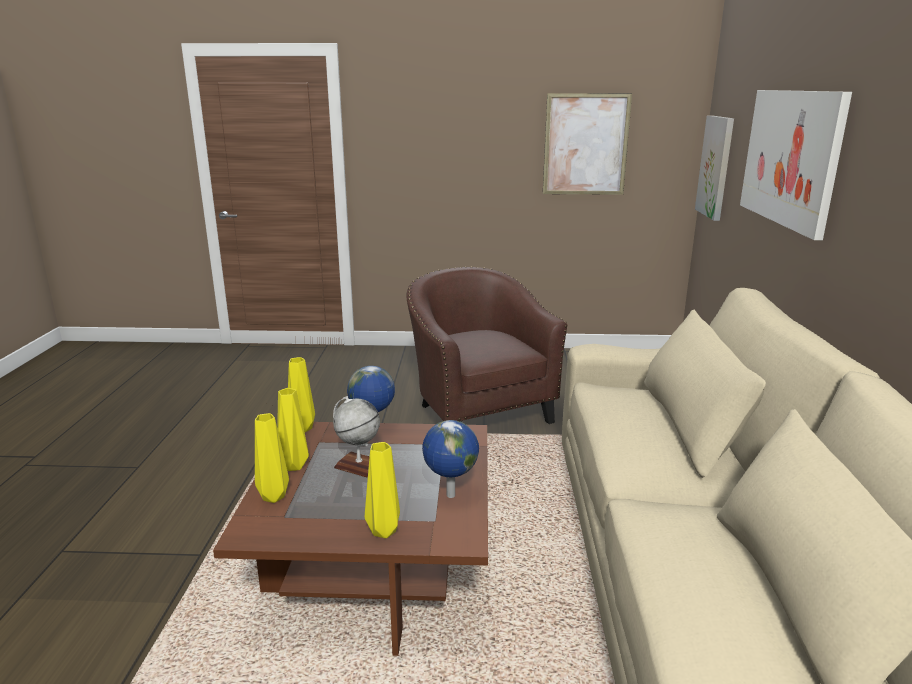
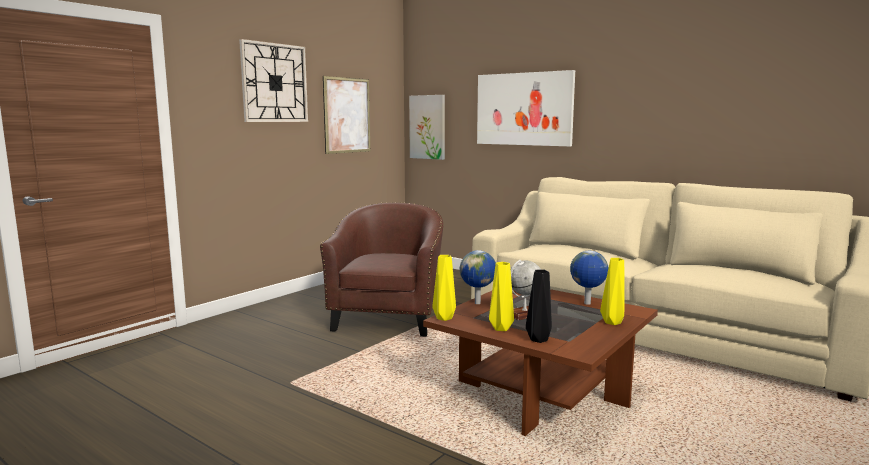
camera: 55 degrees left, 10 degrees down
yellow vase [255,413,289,503] -> black vase [526,270,552,343]
brown armchair [406,267,567,424] -> brown armchair turned 90 degrees clockwise [320,202,443,337]
none -> wall clock [239,39,308,122]

